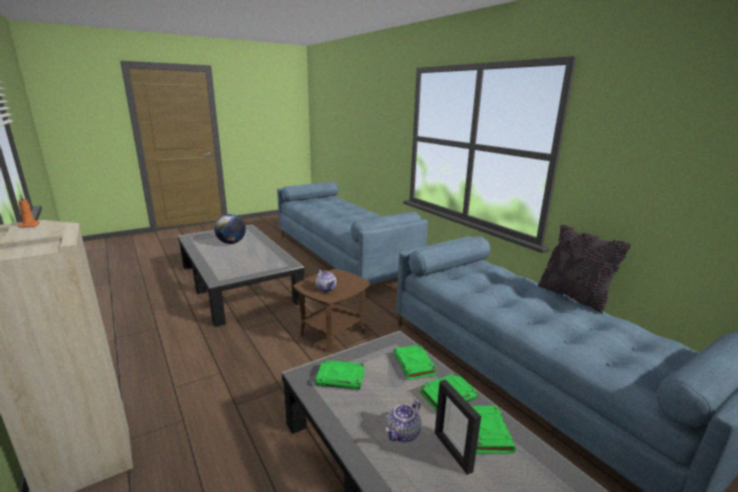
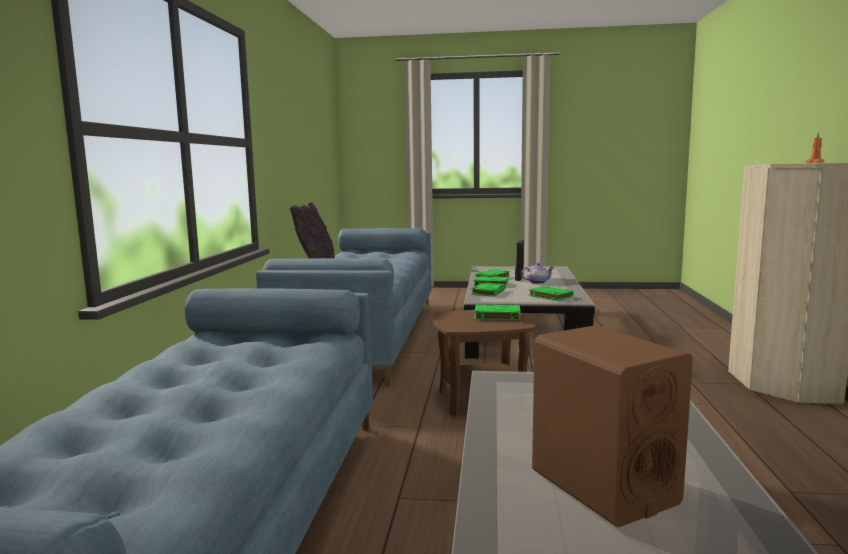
camera: 140 degrees left, 10 degrees down
globe [214,214,246,244] -> brown speaker [532,325,693,527]
teapot [316,270,336,292] -> green book [474,304,521,321]

